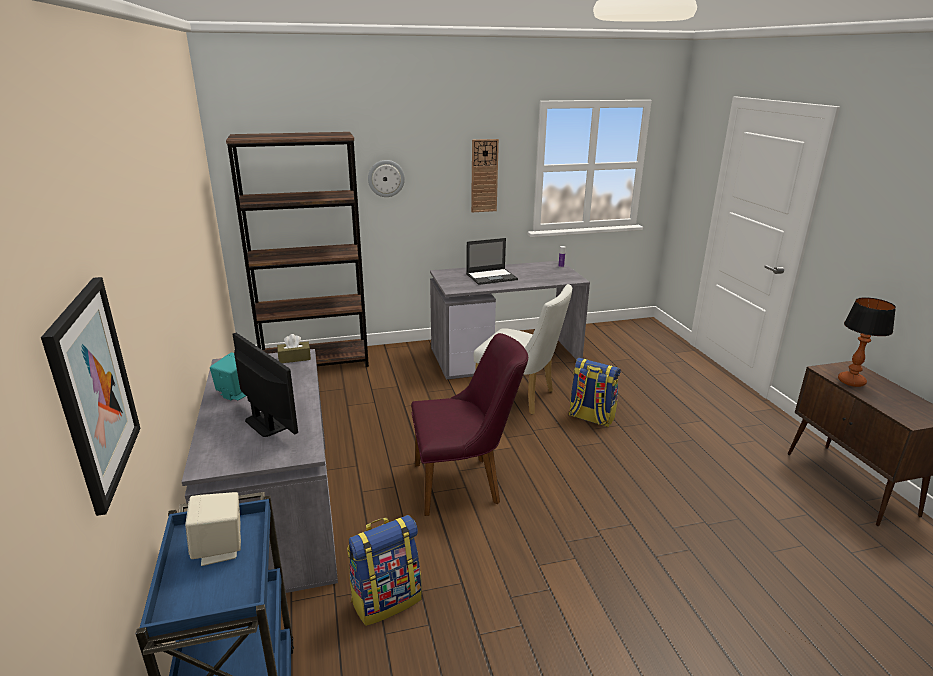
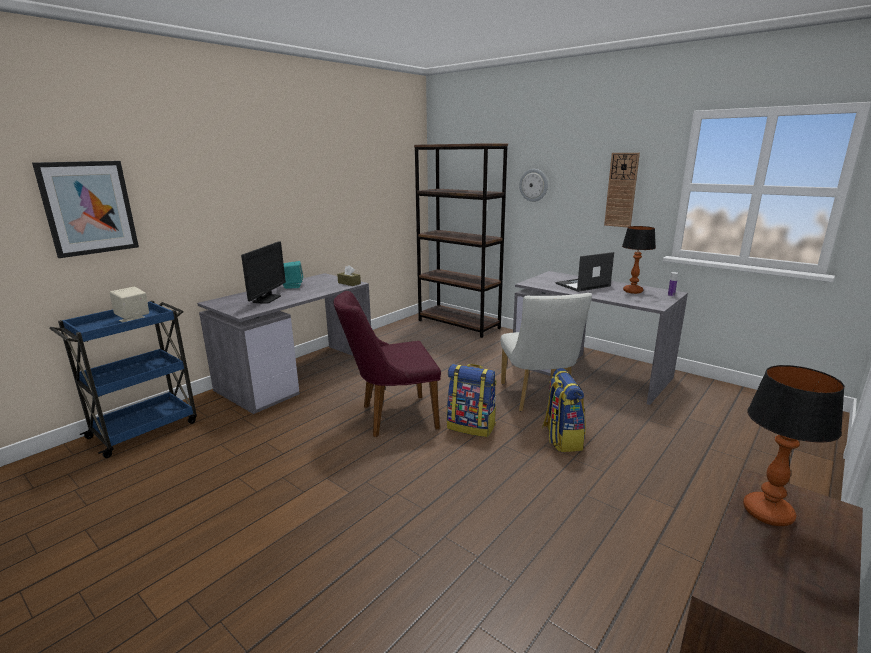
camera: 55 degrees right, 5 degrees down
backpack [347,515,422,626] -> backpack moved to [447,364,496,437]
purple chair [411,333,528,516] -> purple chair turned 120 degrees clockwise [333,291,441,437]
laptop [466,238,518,285] -> laptop turned 120 degrees clockwise [556,252,614,292]
none -> table lamp [622,226,656,294]

